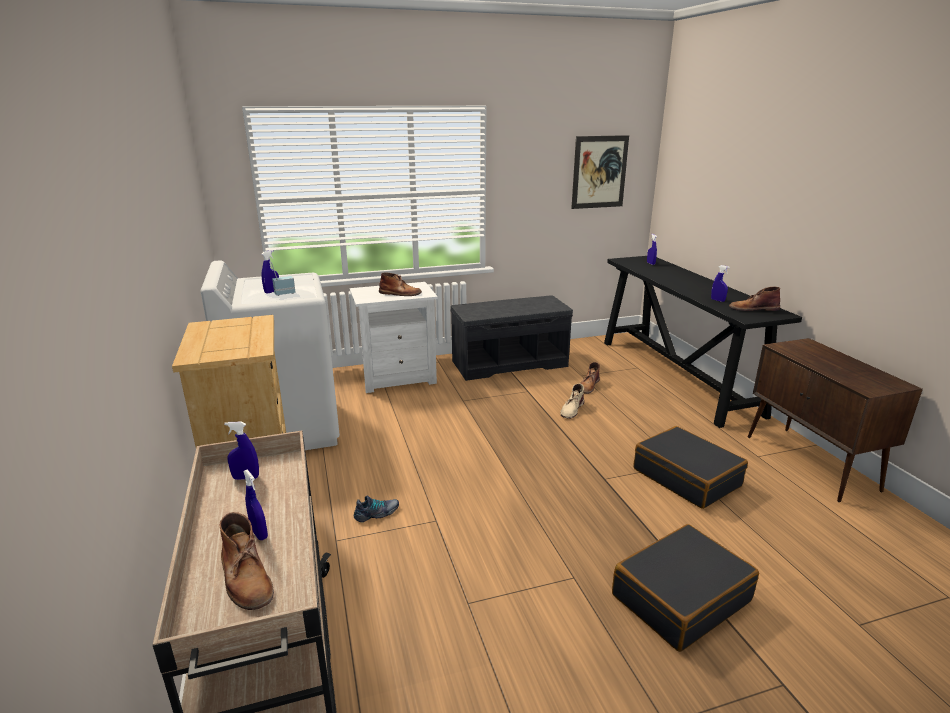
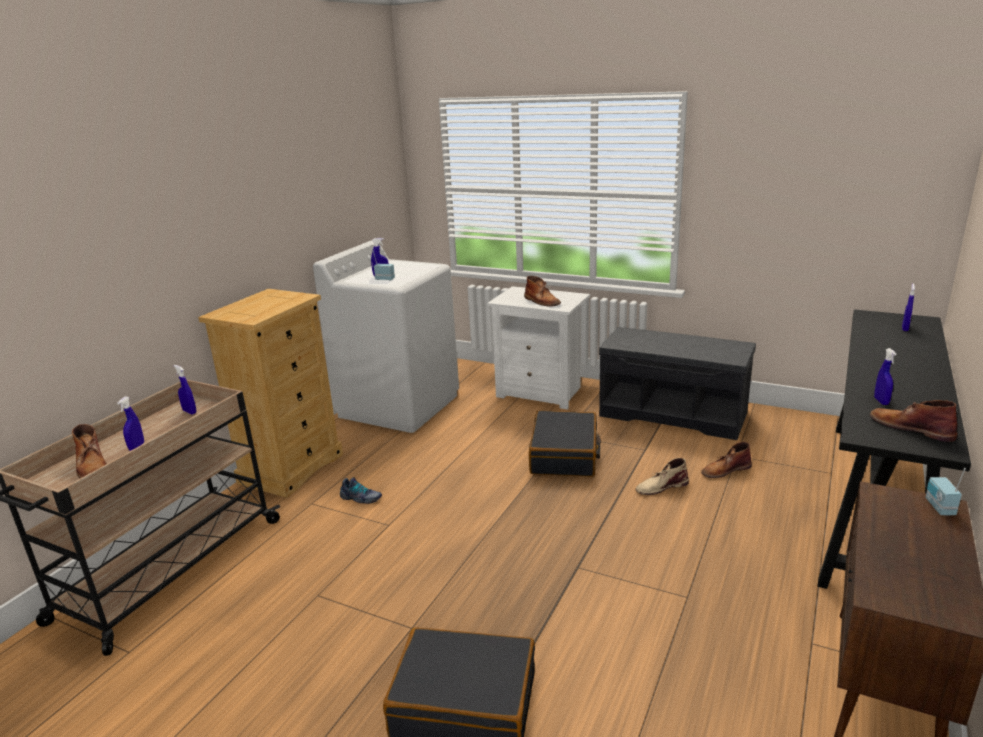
camera: 45 degrees right, 0 degrees up
brown boot [220,512,274,610] -> brown boot turned 45 degrees counterclockwise [72,424,106,478]
picture [571,135,629,209] -> none
black suitcase [633,426,748,509] -> black suitcase moved to [529,411,601,477]
none -> radio [926,468,966,515]

